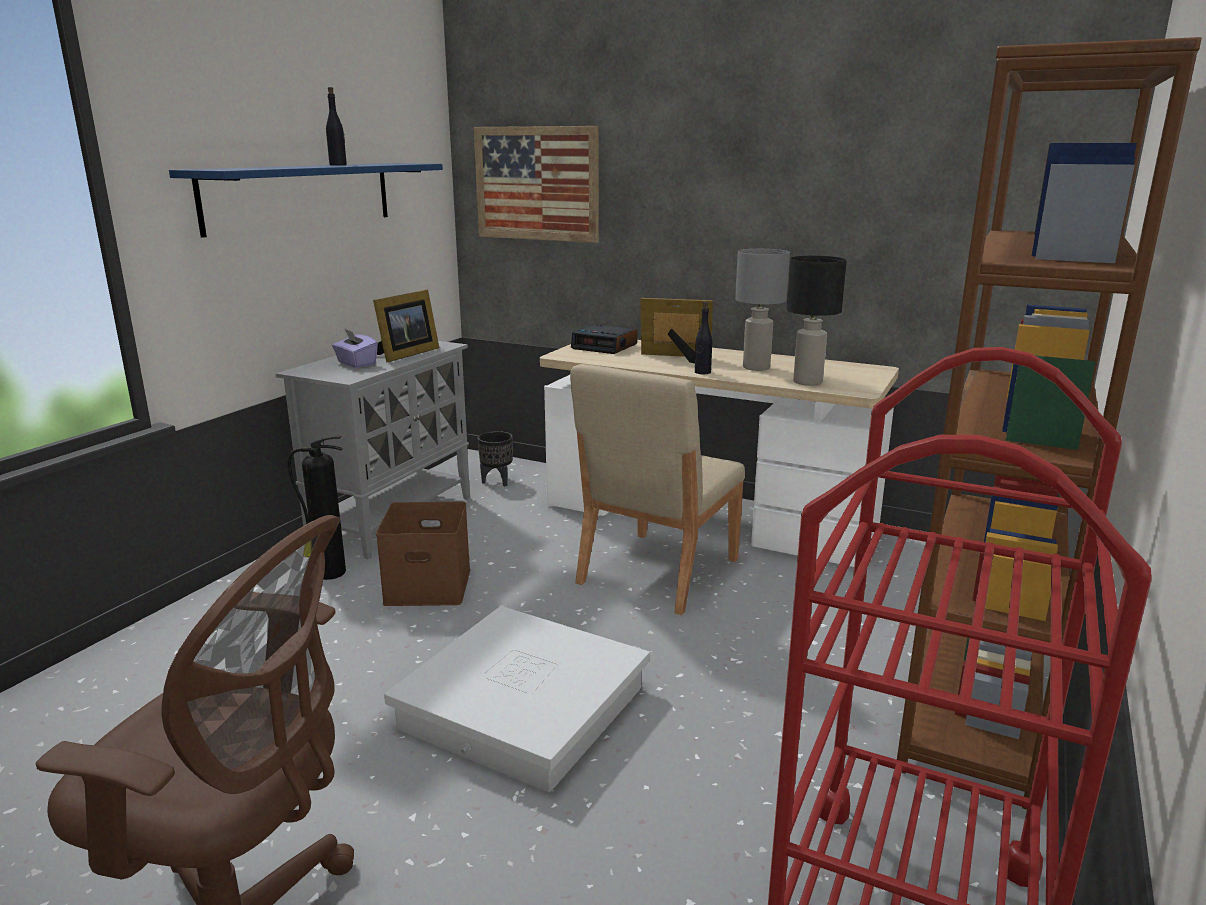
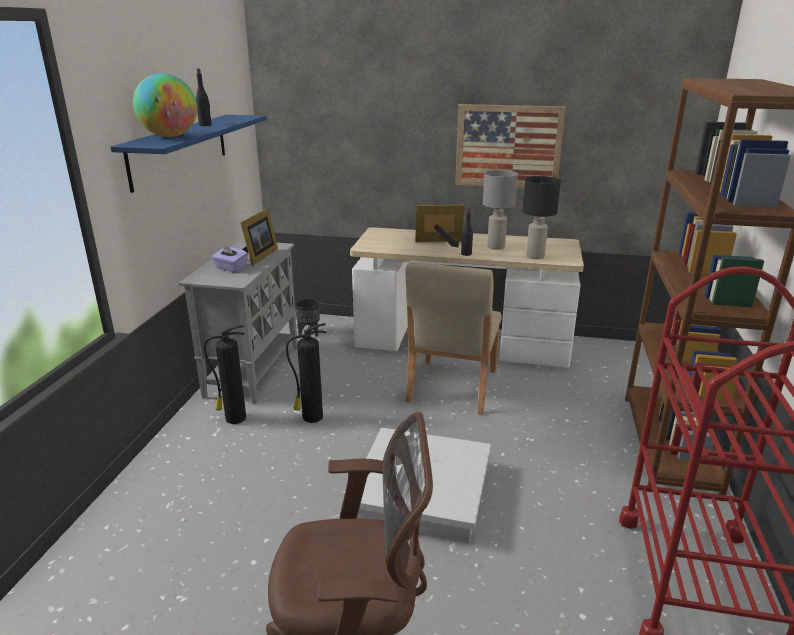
camera: 15 degrees left, 5 degrees up
brown storage box [376,502,470,606] -> fire extinguisher [286,323,327,423]
picture [473,126,599,243] -> picture moved to [455,104,566,188]
alarm clock [571,324,638,354] -> none
none -> globe [133,73,197,137]

